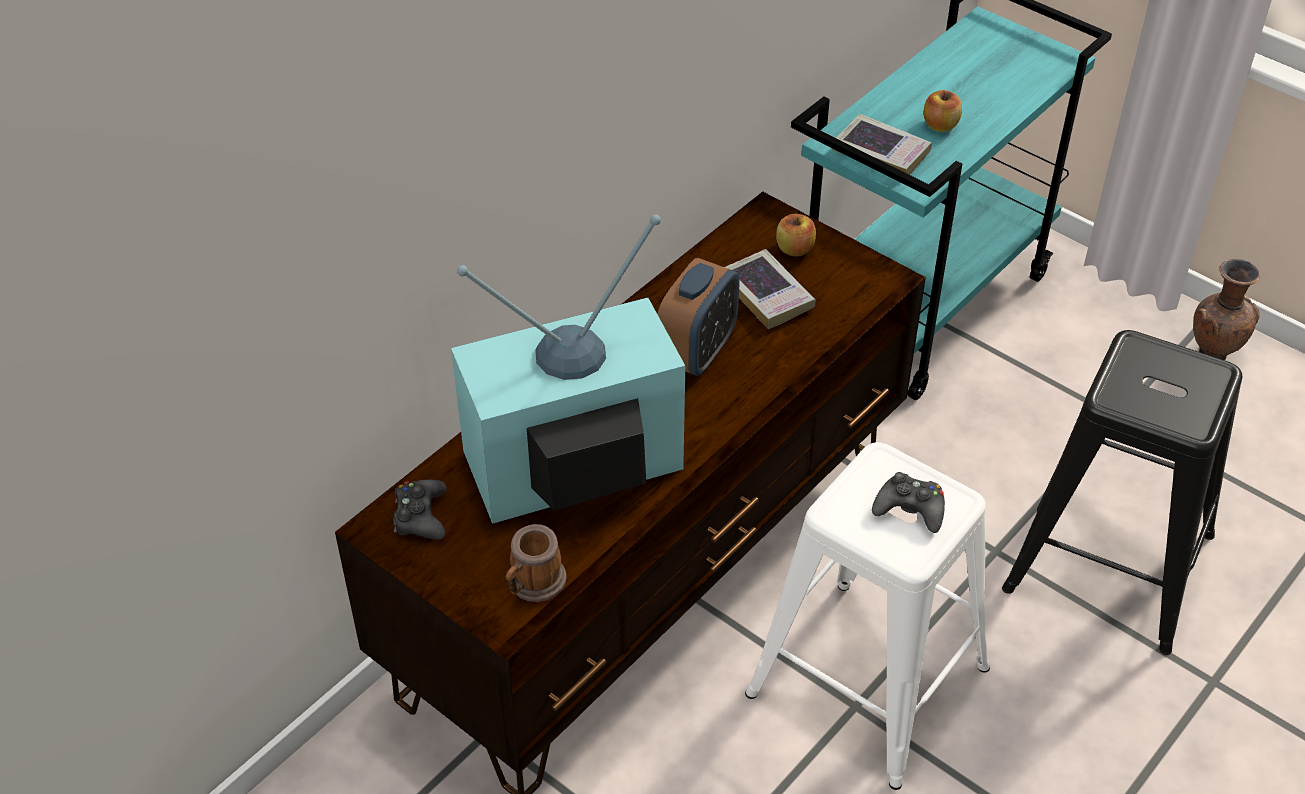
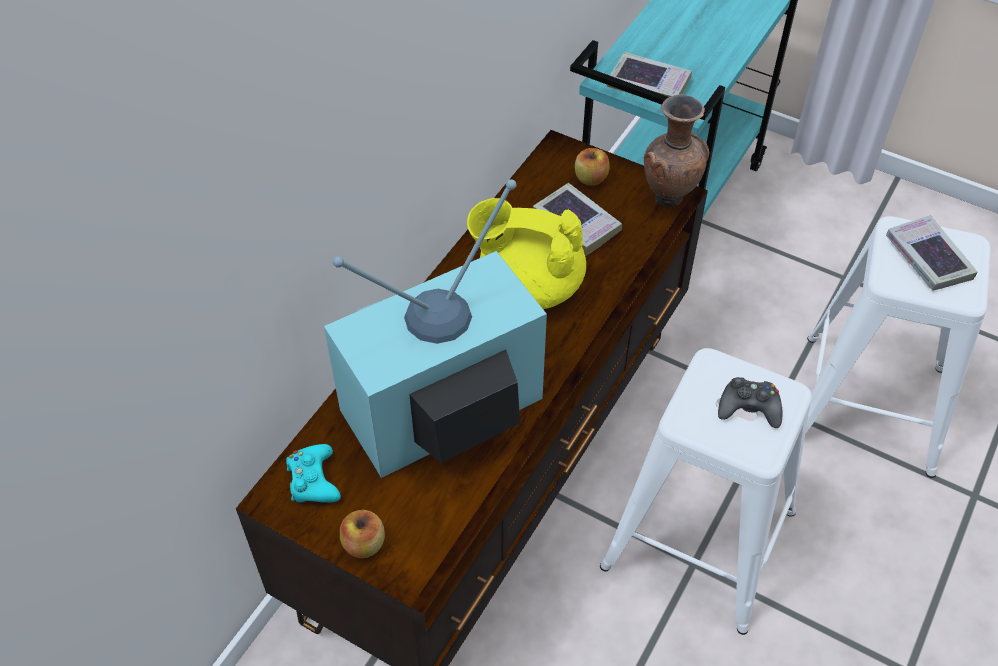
camera: 10 degrees left, 5 degrees up
black game controller [394,480,447,539] -> turquoise game controller [286,444,341,503]
mug [506,524,567,602] -> none
alarm clock [658,258,740,376] -> yellow teapot [467,198,586,309]
apple [924,90,962,132] -> apple moved to [340,510,385,558]
black stool [1002,330,1242,655] -> white stool [805,216,991,478]
brown vase [1193,259,1261,360] -> brown vase moved to [644,94,710,207]
none -> book [886,215,978,291]

